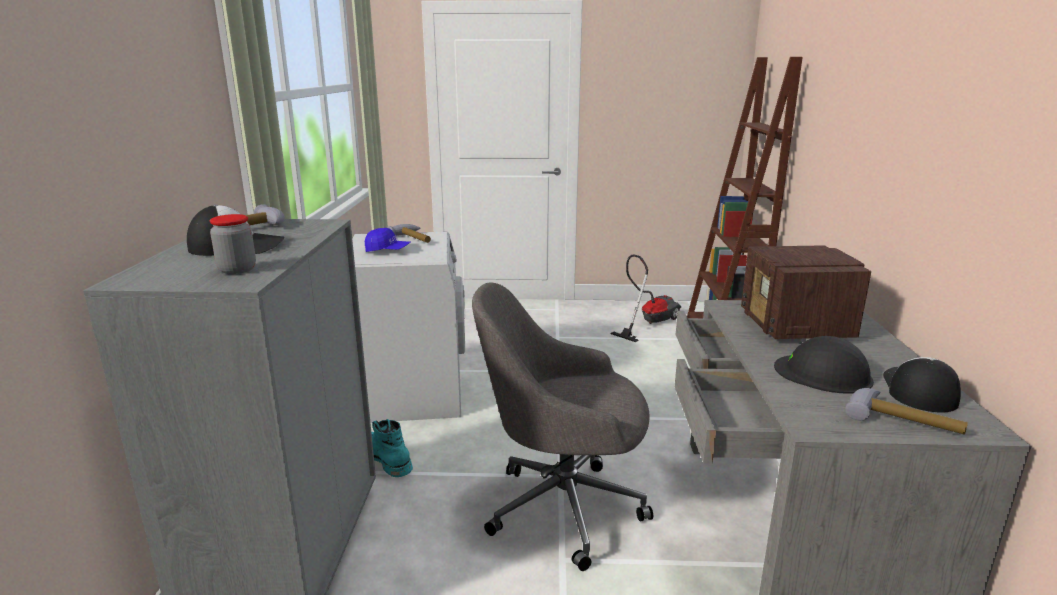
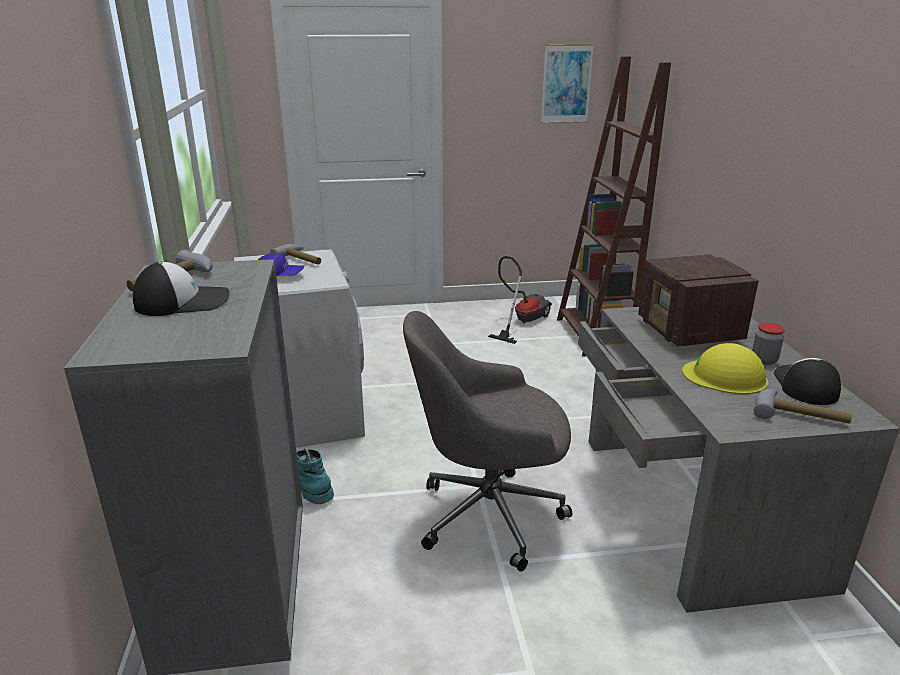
camera: 10 degrees left, 5 degrees up
jar [210,214,256,274] -> jar moved to [752,323,785,365]
black hard hat [774,336,874,394] -> yellow hard hat [682,343,768,394]
none -> picture [541,44,594,124]

